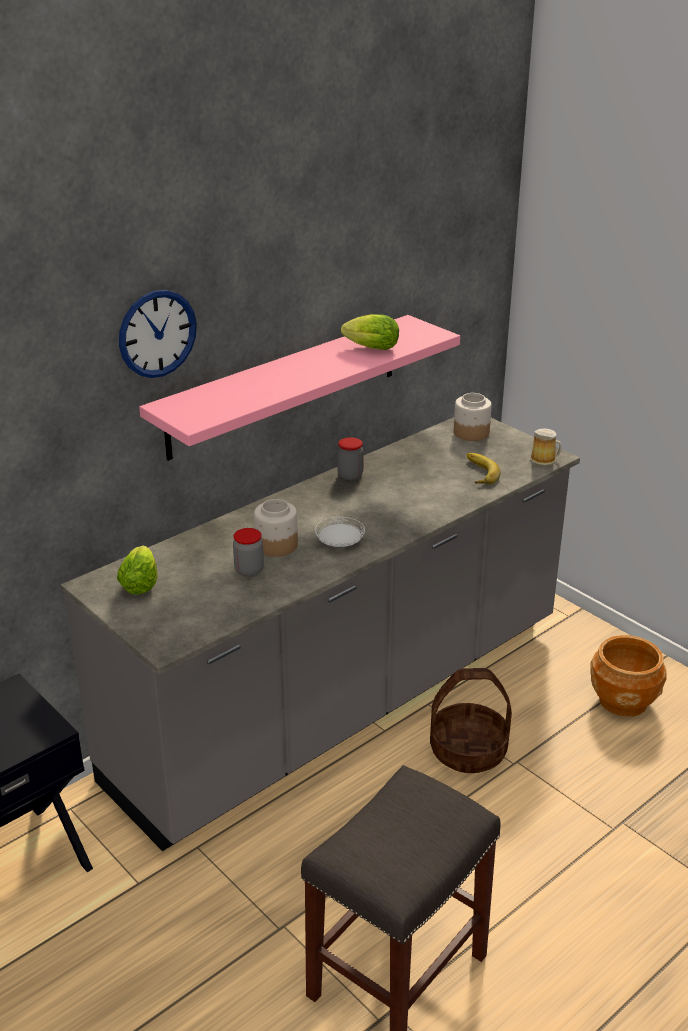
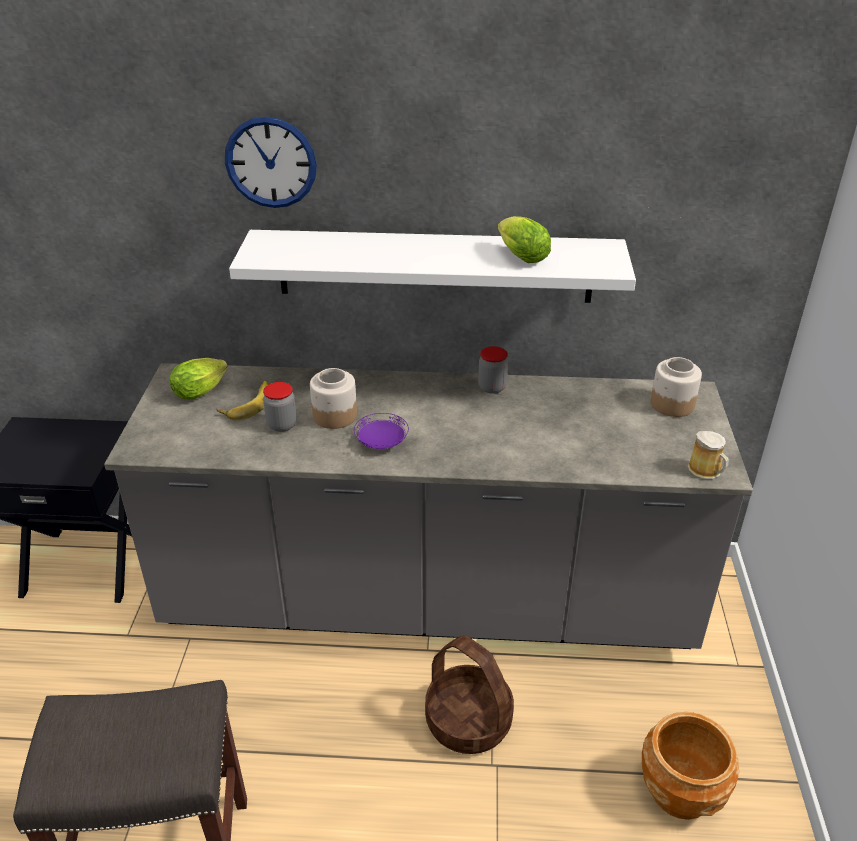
camera: 45 degrees right, 5 degrees up
pink shelf [139,315,460,461] -> white shelf [229,230,636,303]
white plate [315,517,365,547] -> purple plate [354,413,409,449]
banana [466,453,501,485] -> banana moved to [216,381,269,420]

